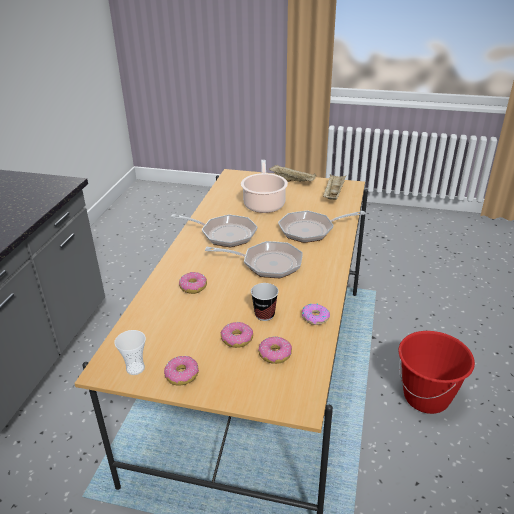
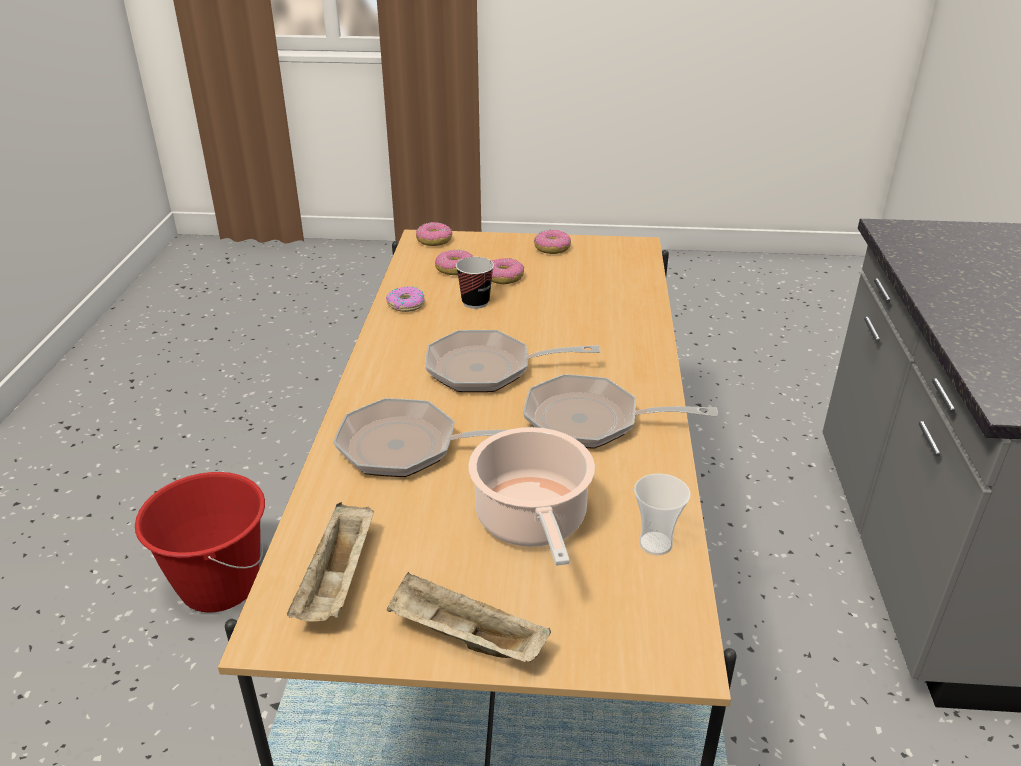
camera: 170 degrees right, 0 degrees up
cup [114,330,146,375] -> cup moved to [634,473,690,555]
donut [179,272,207,294] -> donut moved to [416,222,452,246]
frying pan [278,210,366,243] -> frying pan turned 150 degrees counterclockwise [333,398,506,477]

